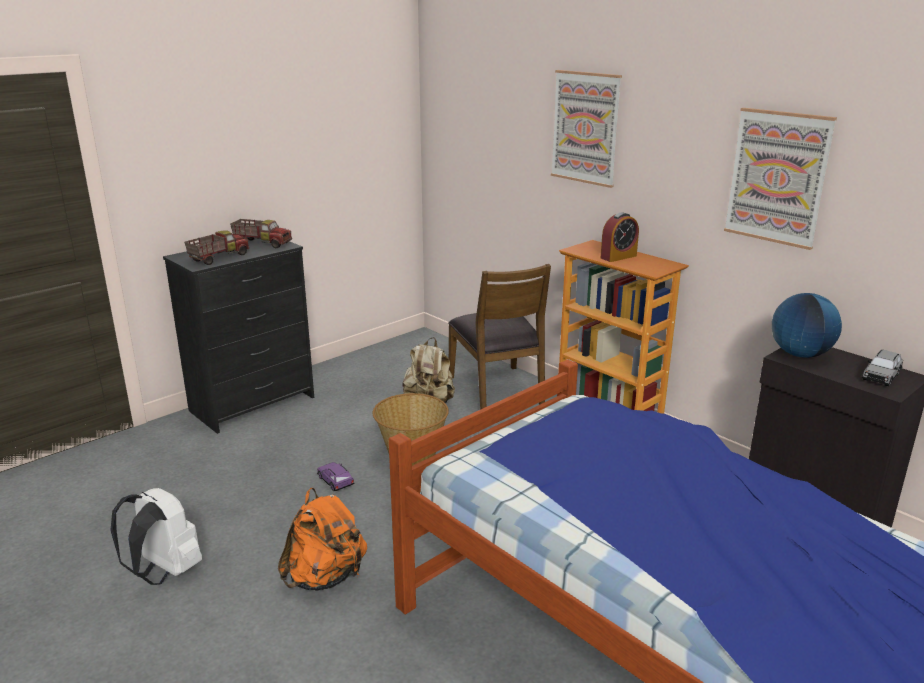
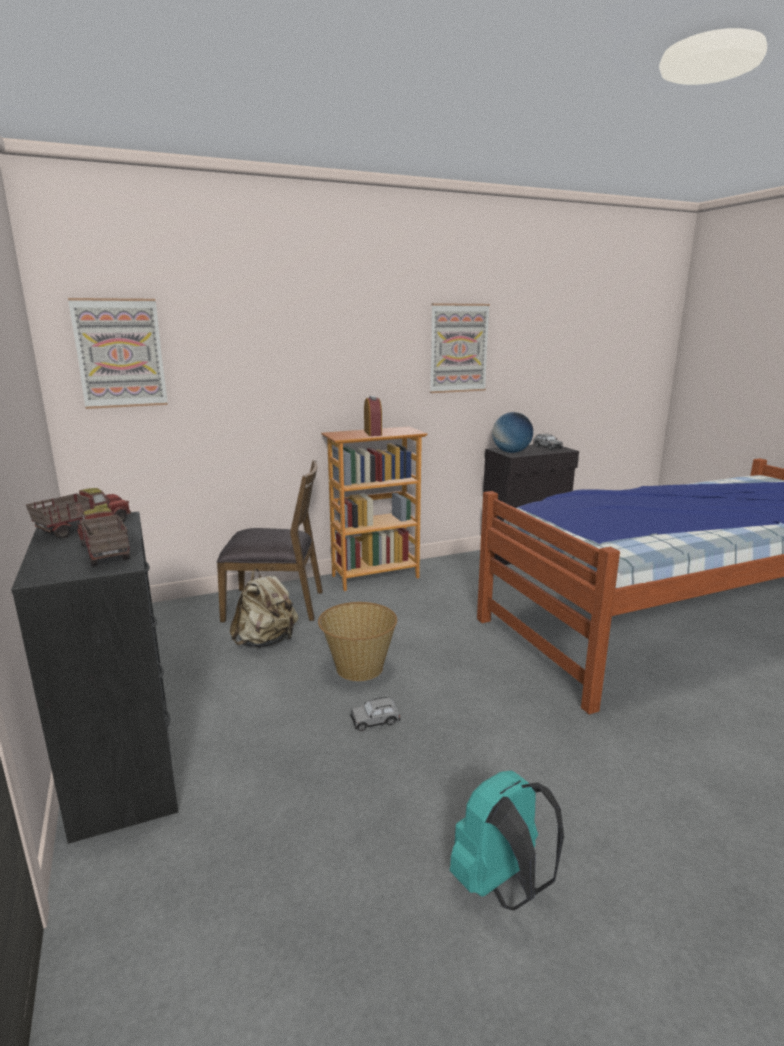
camera: 70 degrees left, 5 degrees down
white backpack [110,488,202,585] -> turquoise backpack [450,771,564,911]
orange backpack [278,488,367,591] -> none
purple toy car [317,462,355,491] -> grey toy car [350,697,400,731]
picture [551,70,622,188] -> picture moved to [68,298,168,409]

